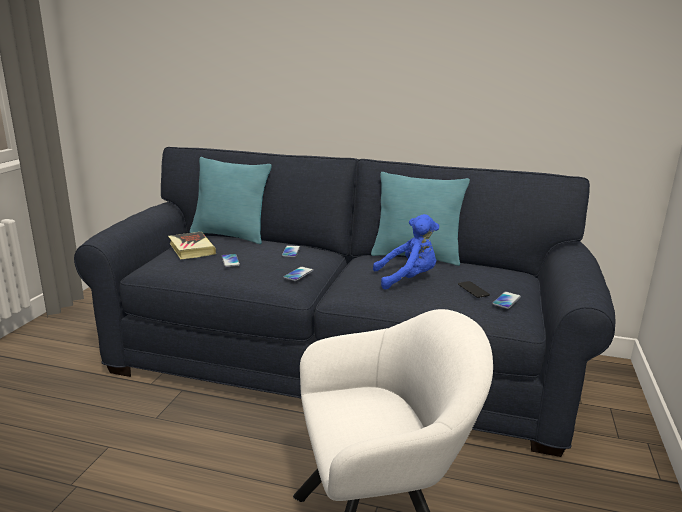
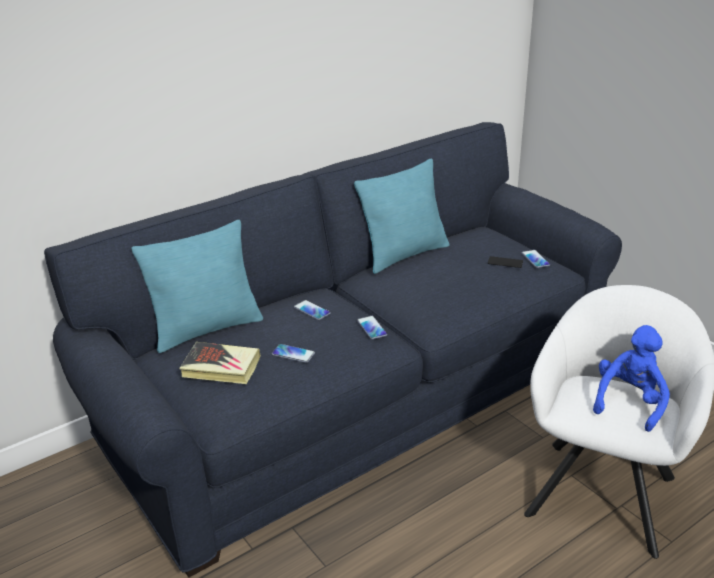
camera: 50 degrees left, 10 degrees up
blue plush toy [373,214,439,290] -> blue plush toy moved to [593,325,670,432]

